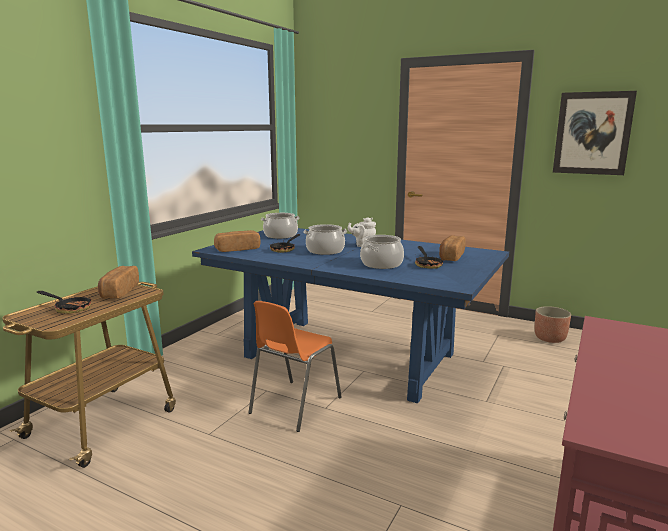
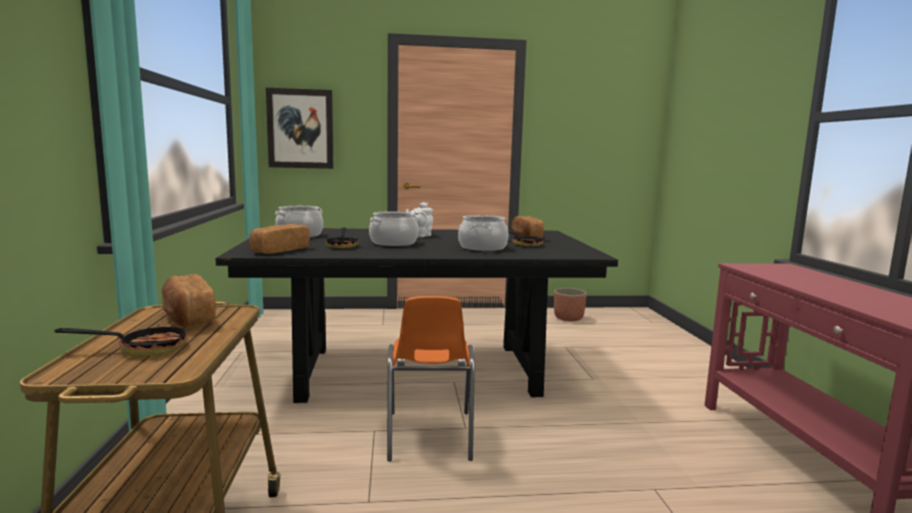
camera: 35 degrees left, 5 degrees down
blue dining table [192,228,509,403] -> black dining table [215,228,618,403]
picture [553,91,637,175] -> picture moved to [266,88,334,169]

